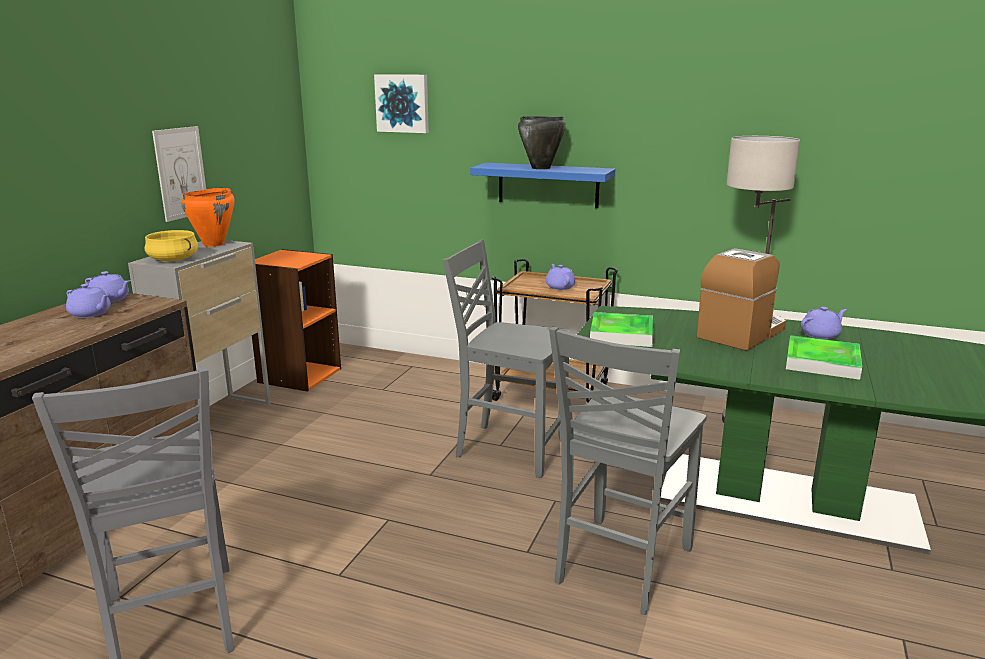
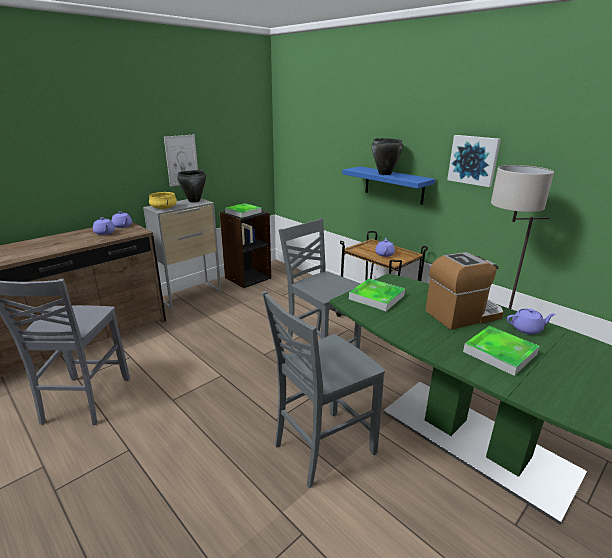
camera: 25 degrees right, 5 degrees up
orange cooking pot [181,188,235,247] -> black cooking pot [177,170,206,203]
orange bookcase [252,249,341,392] -> black bookcase [220,210,271,288]
picture [374,74,429,133] -> picture moved to [447,135,501,187]
none -> tray [225,203,262,218]

